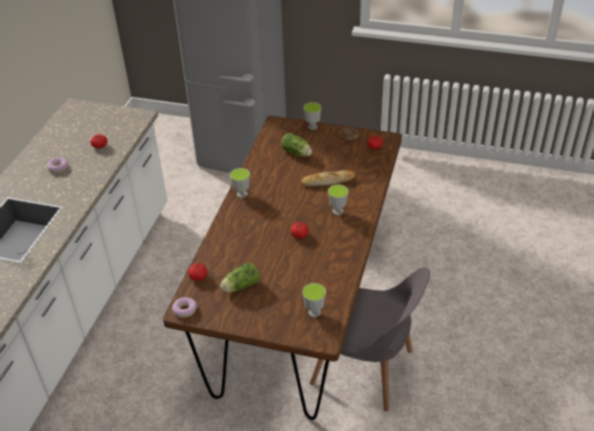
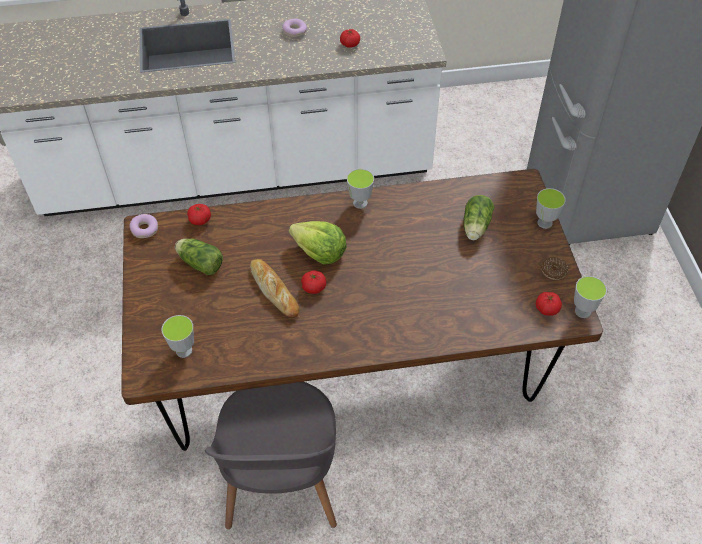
camera: 65 degrees right, 10 degrees up
bread [301,170,356,186] -> bread moved to [250,259,299,318]
cup [328,184,348,215] -> cup moved to [574,276,607,318]
none -> lettuce [289,221,347,265]

